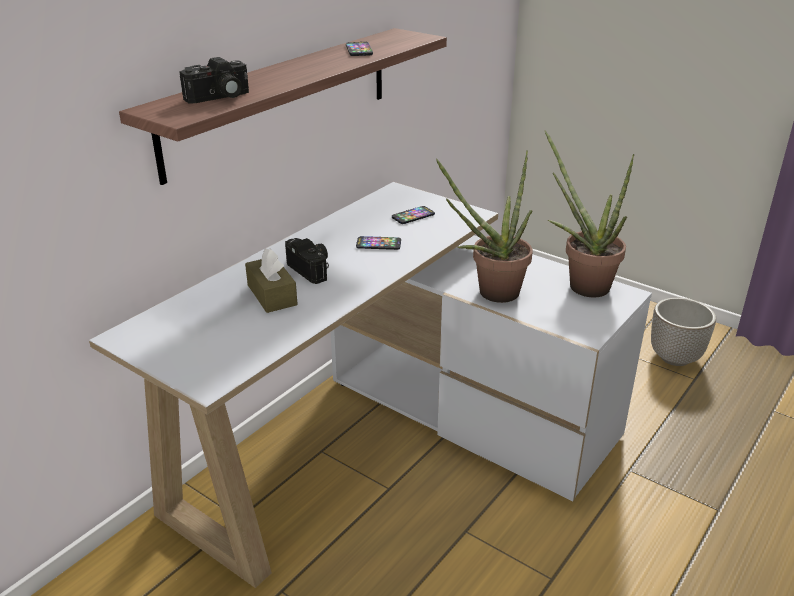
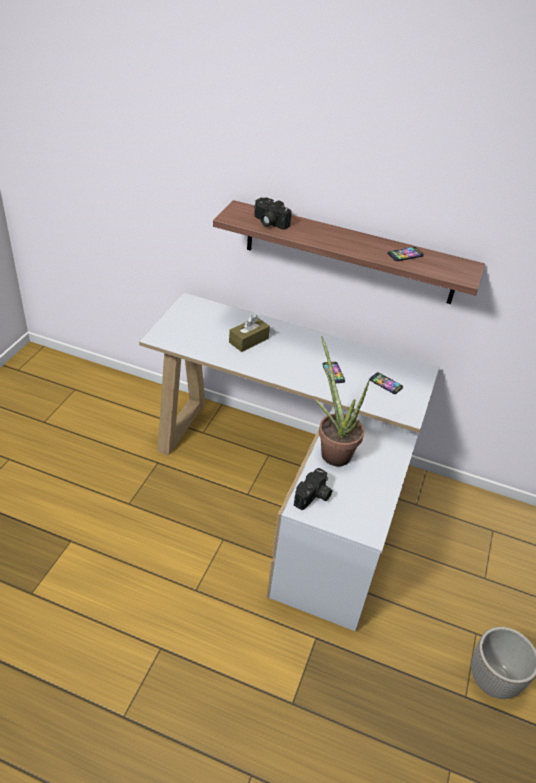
camera: 70 degrees right, 10 degrees up
camera [285,238,329,284] -> camera moved to [294,468,333,510]
potted plant [545,130,635,297] -> none

